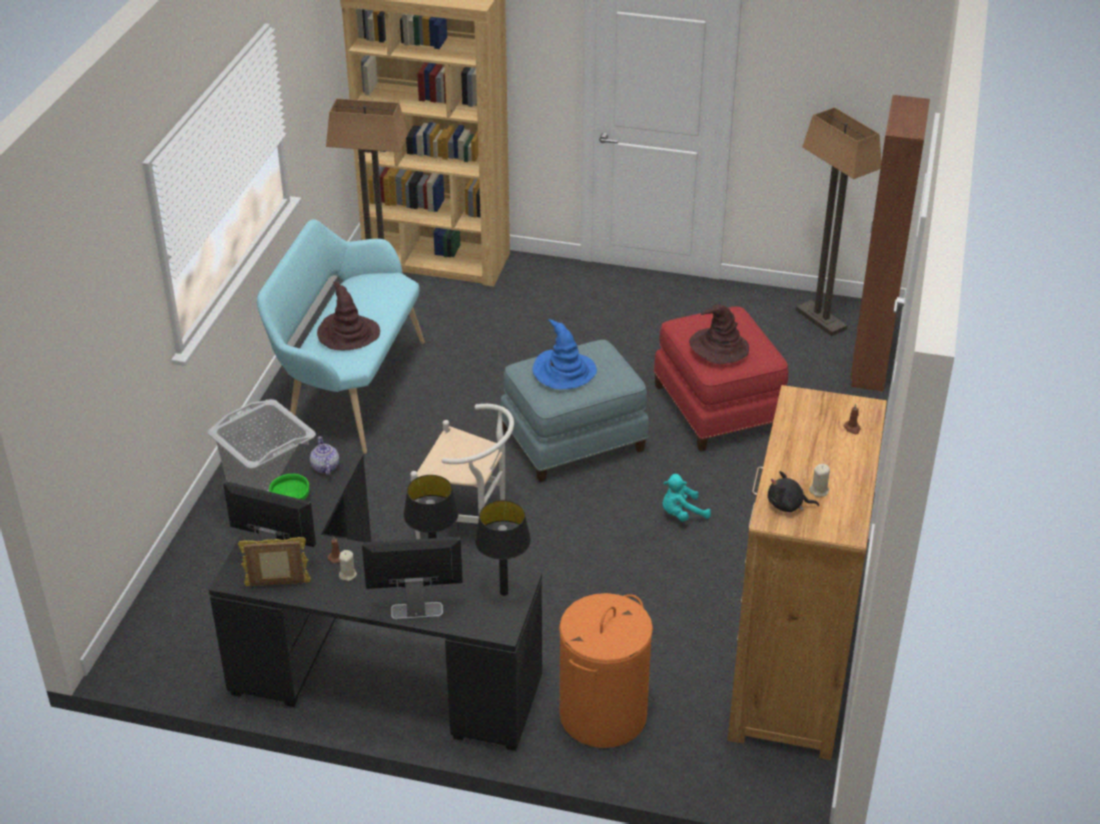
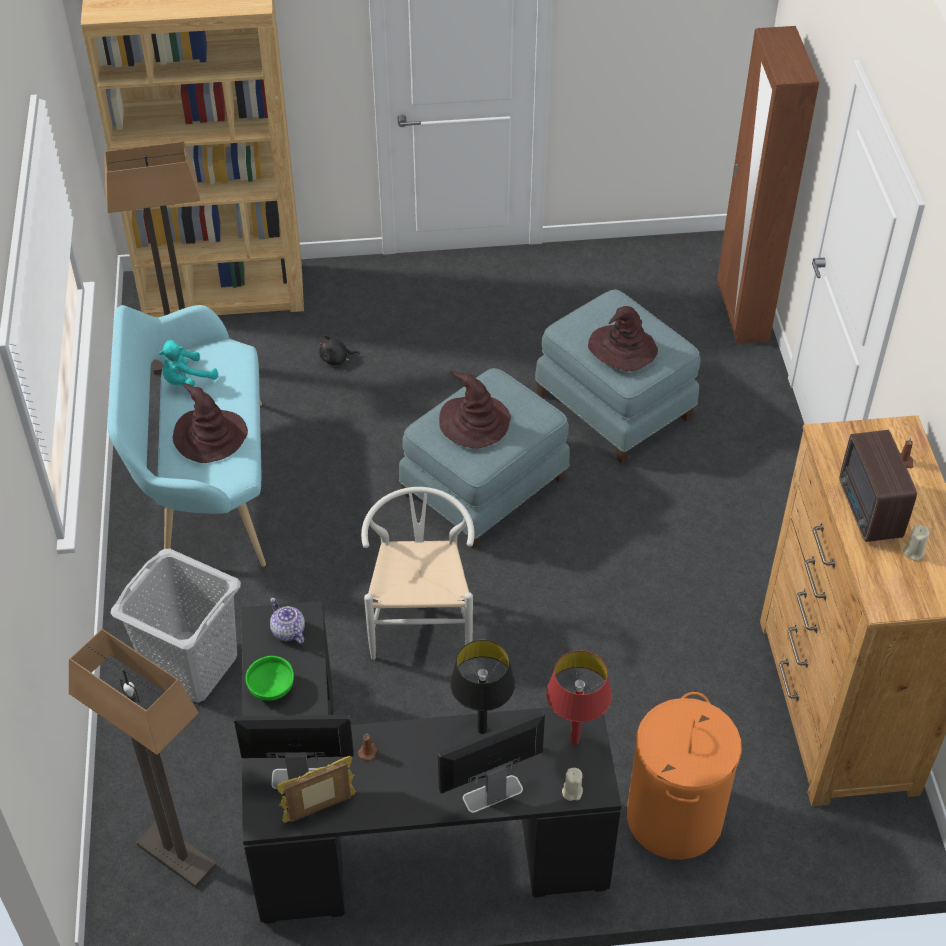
camera: 20 degrees left, 10 degrees up
beige candle [339,550,357,581] -> beige candle moved to [562,768,583,801]
white chair [410,404,514,539] -> white chair turned 90 degrees counterclockwise [361,487,475,660]
black table lamp [475,500,531,596] -> red table lamp [546,650,612,745]
blue hat [533,319,597,389] -> brown hat [439,371,511,449]
red ottoman [654,307,788,452] -> blue ottoman [535,290,700,464]
turquoise plush toy [662,474,711,521] -> turquoise plush toy moved to [158,340,218,389]
black plush toy [768,471,819,512] -> black plush toy moved to [319,335,360,365]
floor lamp [796,107,881,336] -> floor lamp moved to [69,629,217,889]
none -> radio [839,430,917,542]

